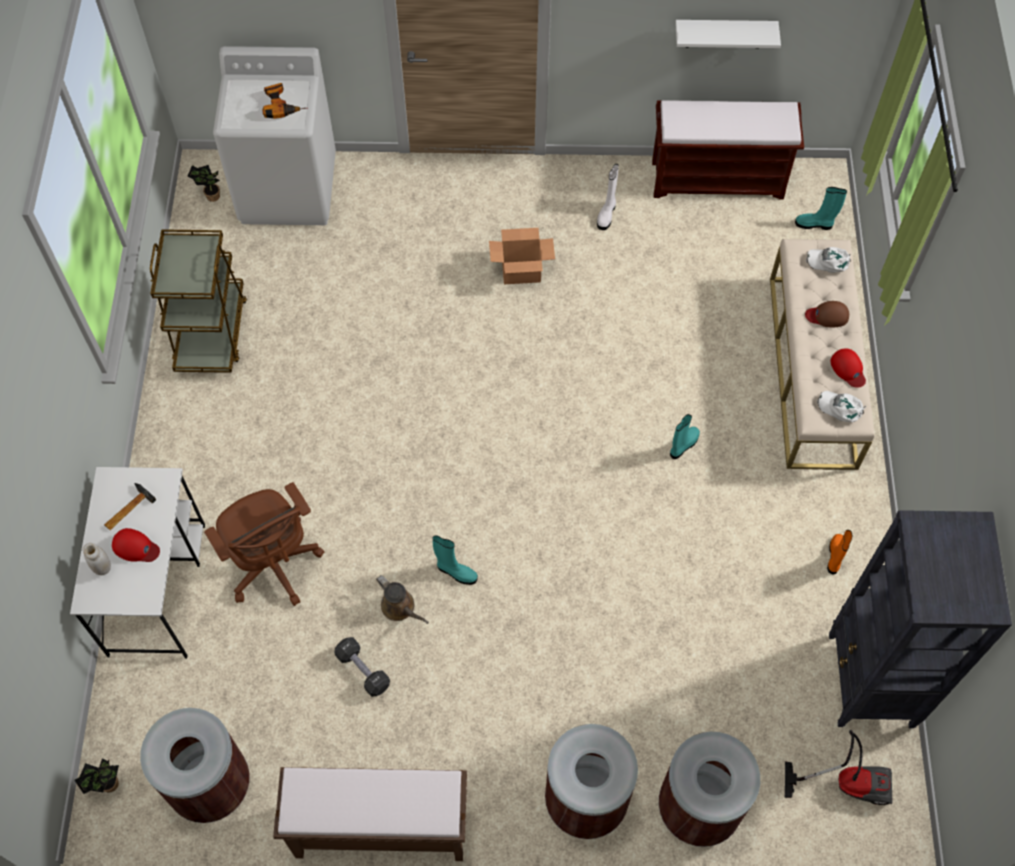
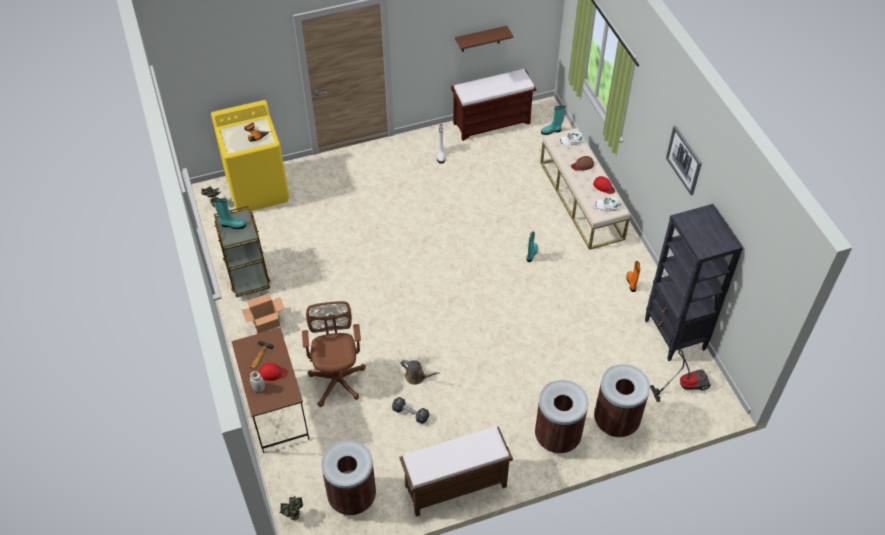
camera: 20 degrees left, 10 degrees down
white desk [70,467,205,659] -> brown desk [231,328,310,453]
brown office chair [204,482,324,606] -> brown office chair turned 135 degrees counterclockwise [302,301,366,407]
white washing machine [213,46,336,225] -> yellow washing machine [211,100,289,211]
turquoise boot [433,535,478,585] -> turquoise boot moved to [214,198,246,229]
cardboard box [489,228,555,285] -> cardboard box moved to [242,293,285,334]
white shelf [675,20,781,49] -> brown shelf [455,26,513,52]
none -> picture [666,126,702,195]

